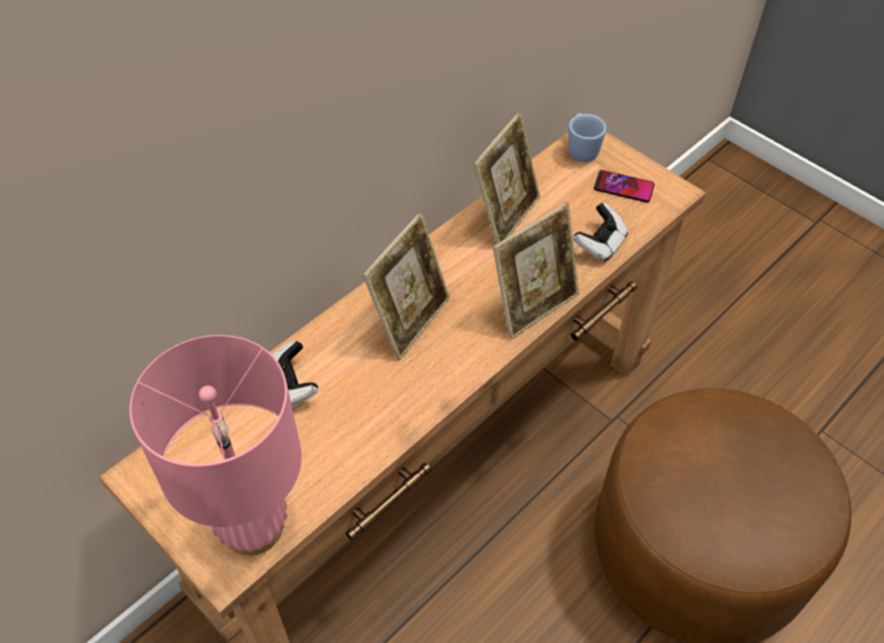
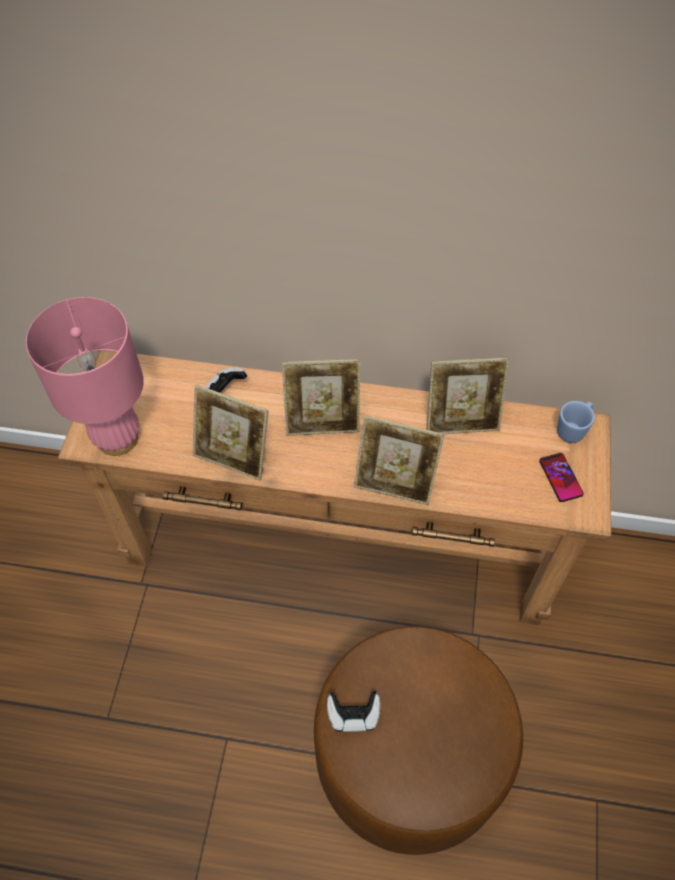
camera: 55 degrees right, 5 degrees up
game controller [573,203,628,262] -> game controller moved to [327,691,381,732]
none -> picture frame [193,385,269,480]

